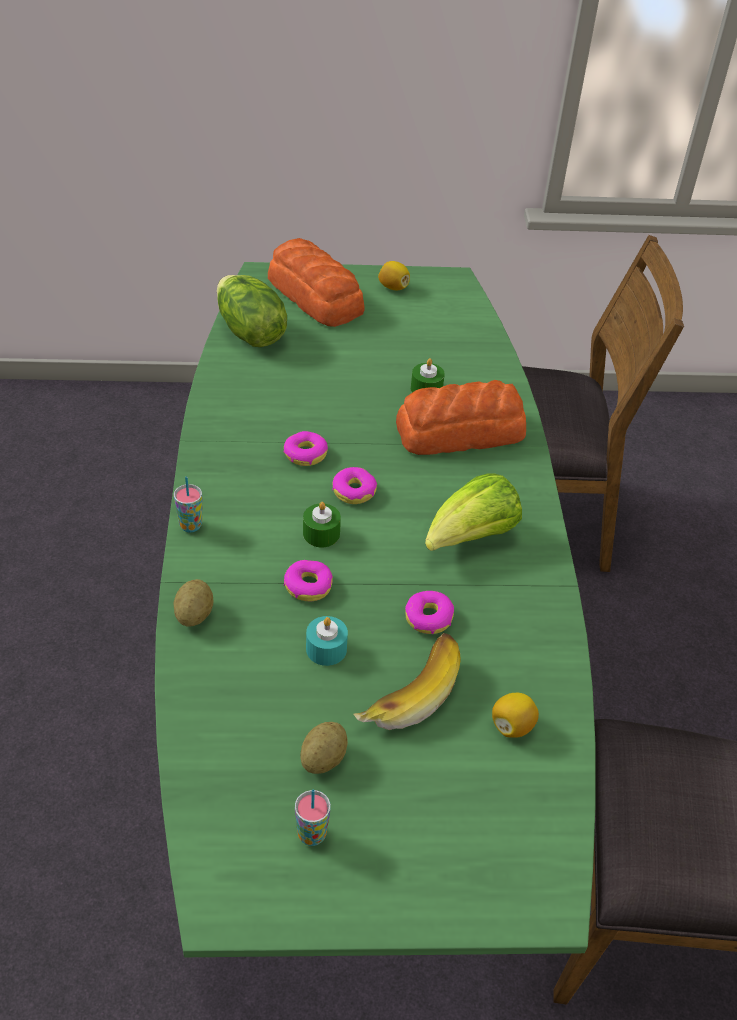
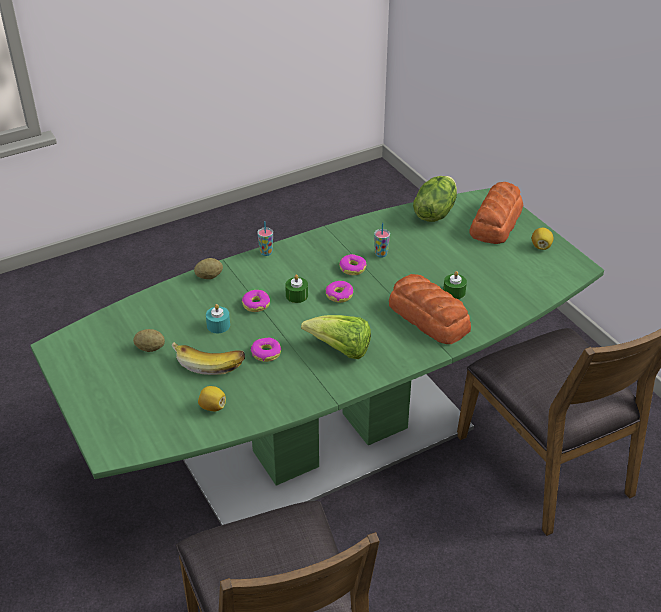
camera: 65 degrees right, 5 degrees down
cup [295,790,331,846] -> cup moved to [374,223,390,258]

